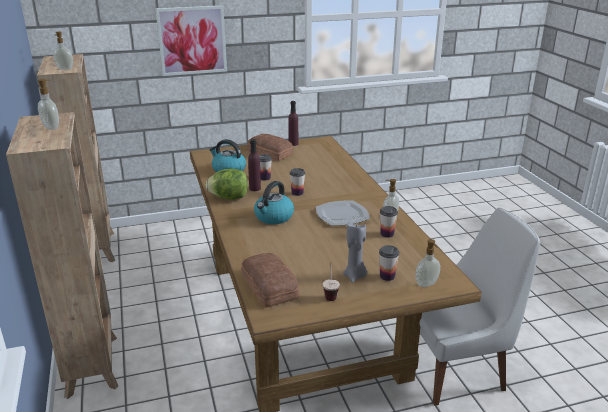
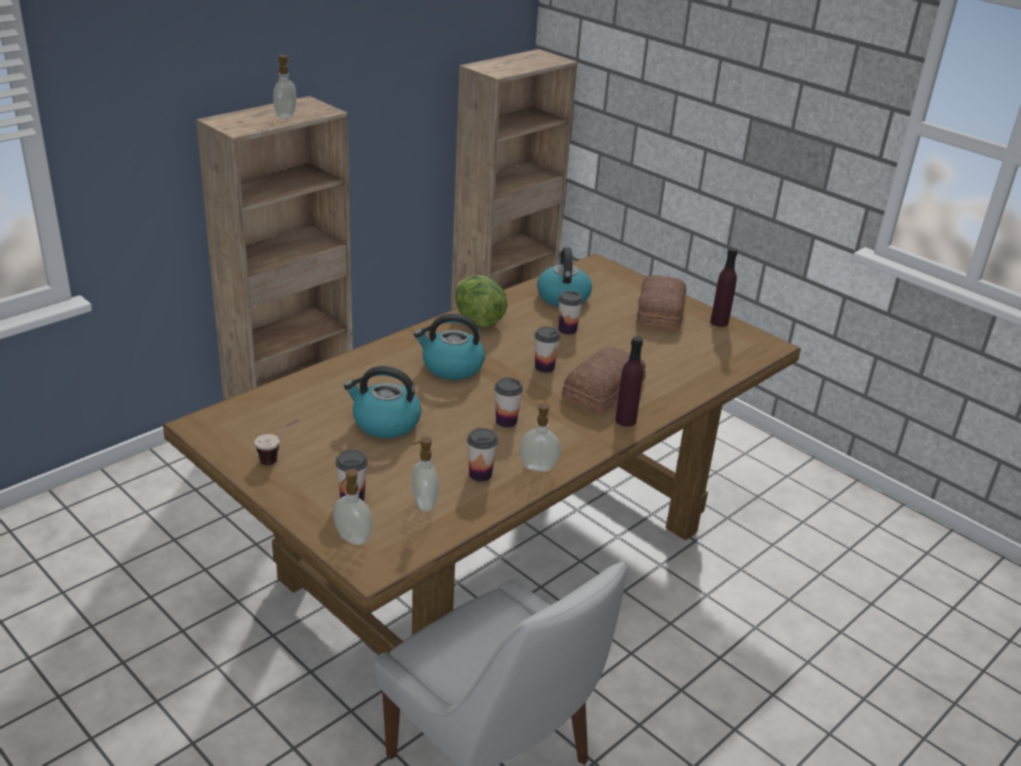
camera: 60 degrees right, 5 degrees up
soap dispenser [53,32,73,70] -> soap dispenser moved to [411,436,439,511]
picture [155,5,227,76] -> none
bread [241,253,300,308] -> bread moved to [562,348,646,415]
purple bottle [248,139,261,191] -> purple bottle moved to [615,336,643,427]
plate [316,200,370,226] -> cup [495,378,523,428]
grey candle [343,222,367,283] -> none
none -> kettle [344,366,421,438]

